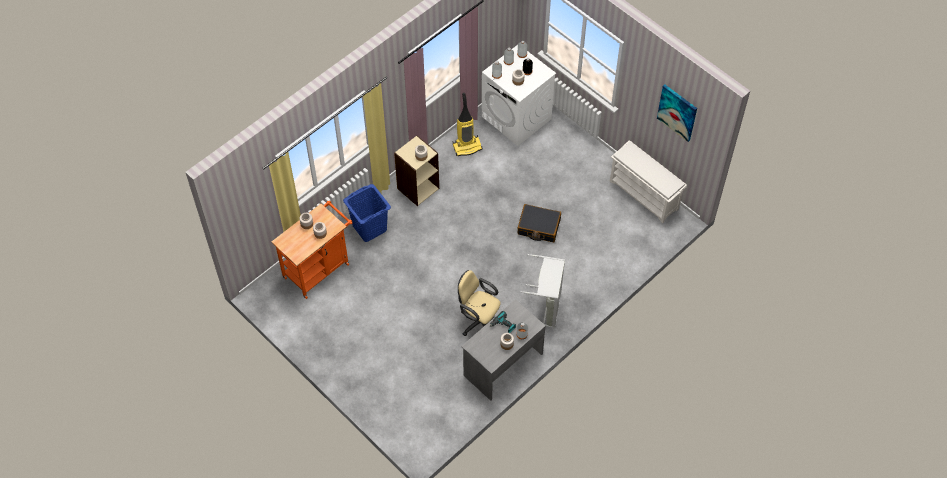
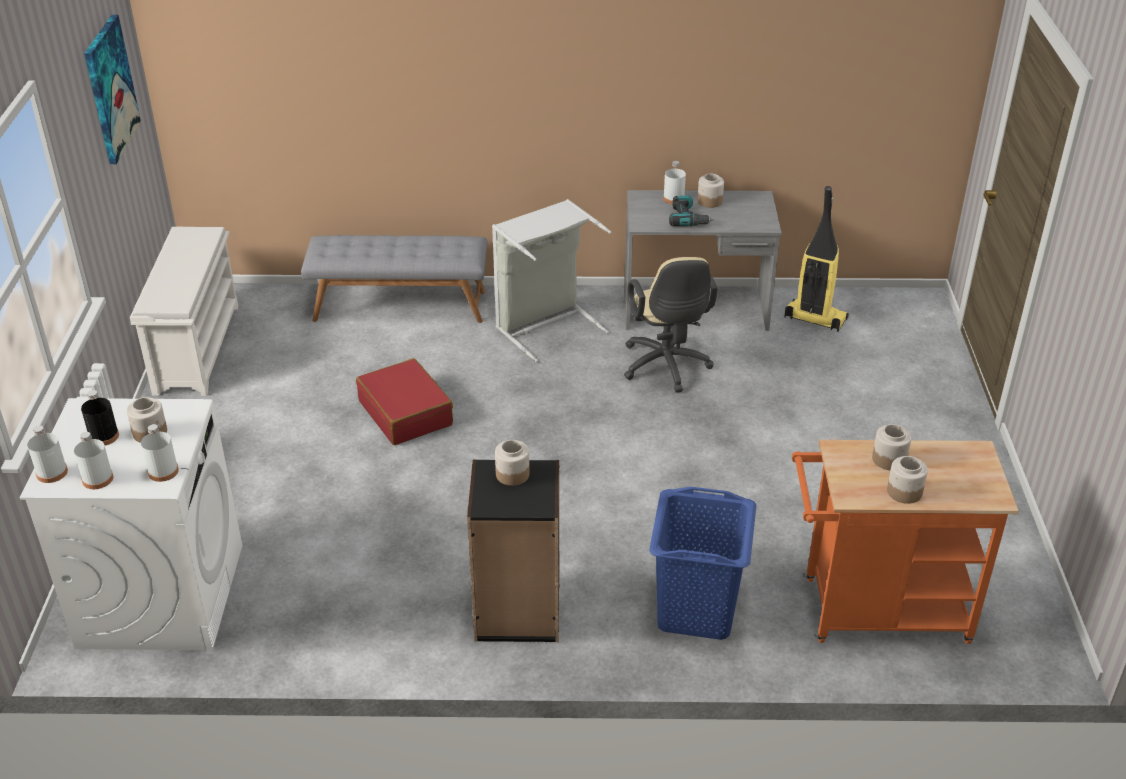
camera: 135 degrees left, 20 degrees down
beige bookcase [394,135,439,206] -> black bookcase [467,459,560,642]
vacuum cleaner [453,93,483,156] -> vacuum cleaner moved to [784,186,849,332]
black suitcase [517,204,561,242] -> red suitcase [356,358,453,445]
none -> grey bench [301,235,487,323]

